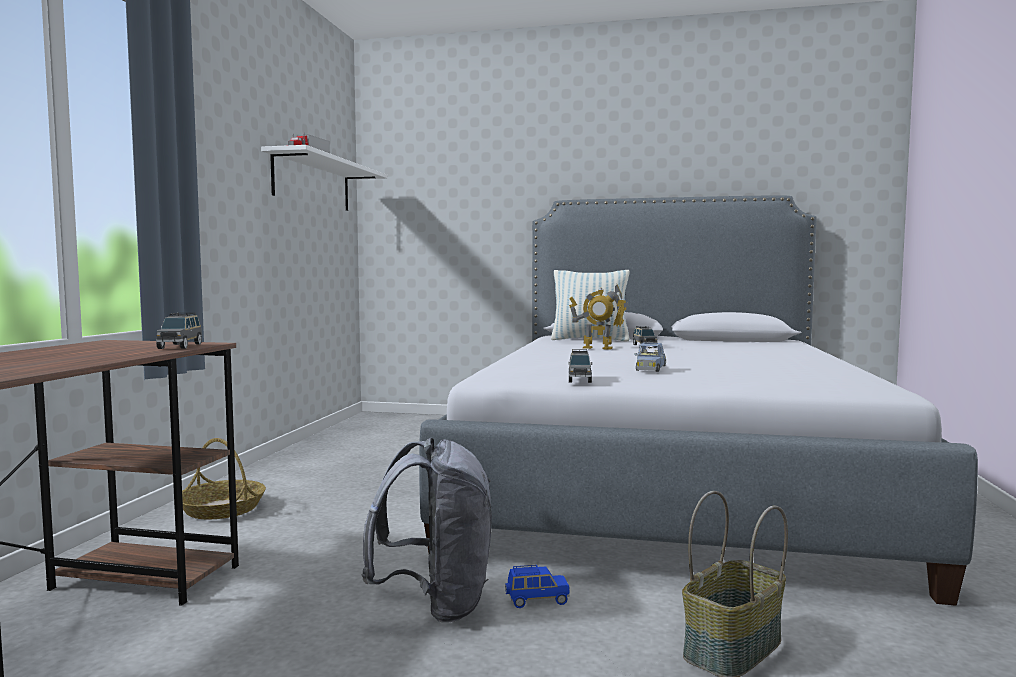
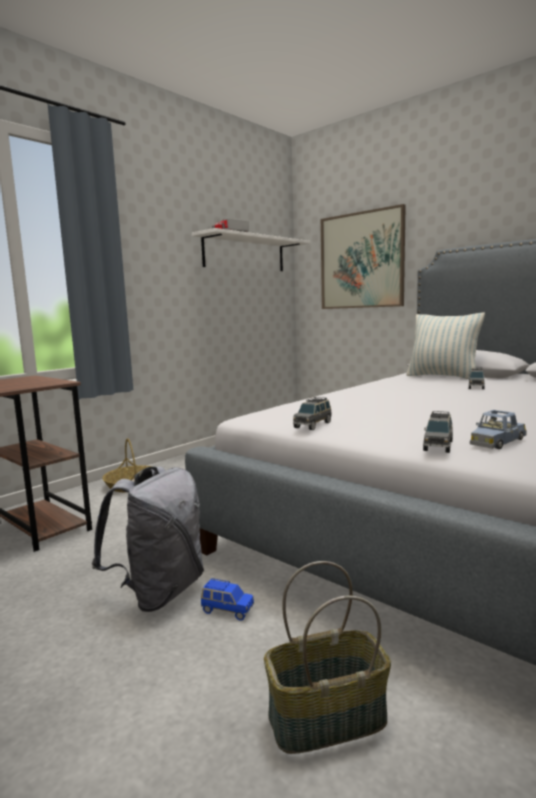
camera: 30 degrees right, 5 degrees up
grey toy car [156,313,202,349] -> grey toy car moved to [423,411,453,453]
toy robot [569,285,629,350] -> none
blue toy car [634,343,666,372] -> blue toy car moved to [470,410,527,449]
none -> picture [321,204,406,309]

